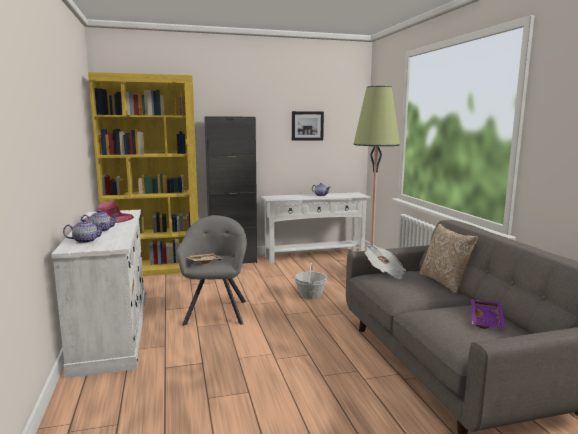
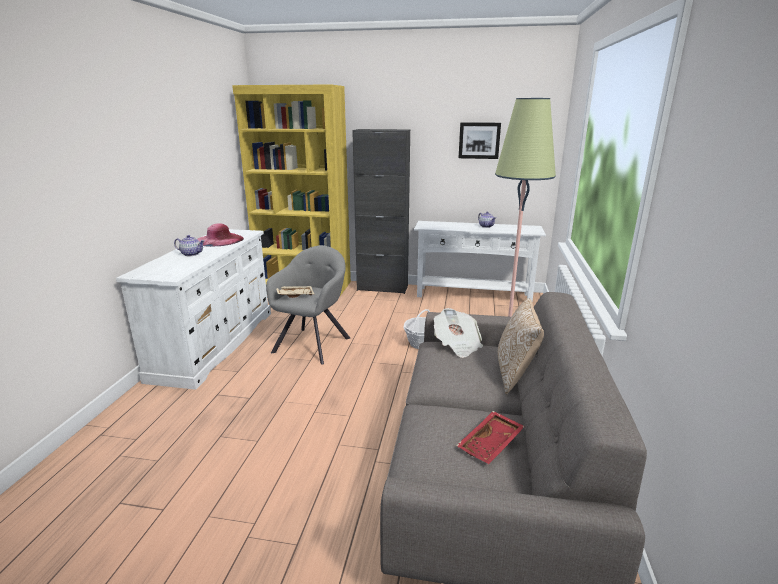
camera: 25 degrees right, 10 degrees up
teapot [63,219,105,243] -> none
purple tray [471,299,505,329] -> red tray [456,411,525,464]

